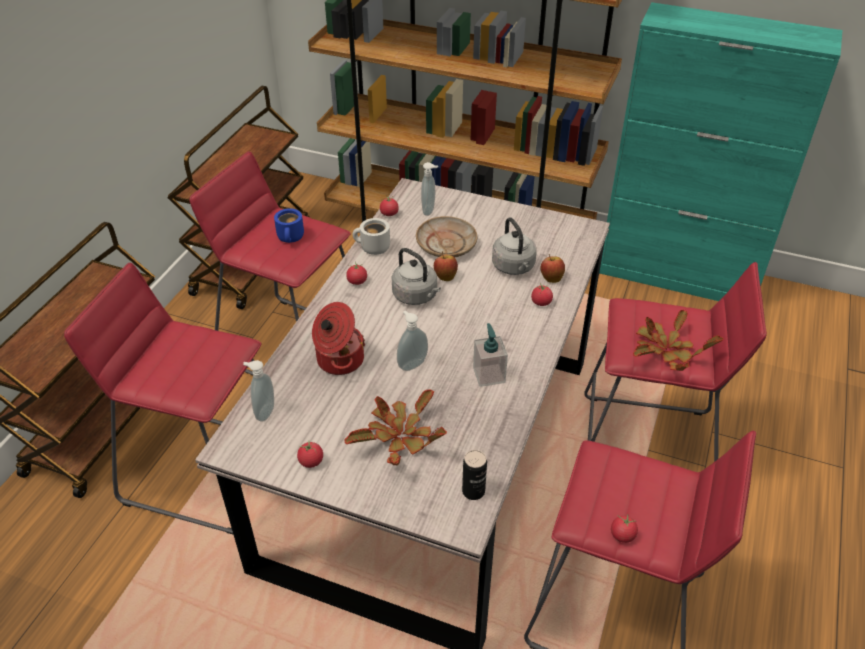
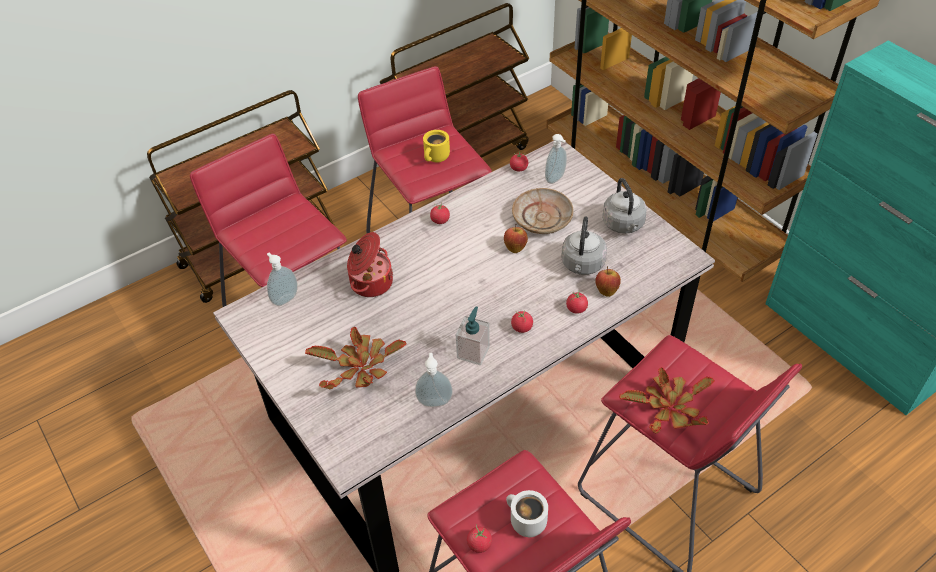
camera: 35 degrees right, 5 degrees up
blue mug [274,208,304,243] -> yellow mug [423,130,450,163]
tomato [297,441,323,468] -> tomato moved to [511,310,533,333]
white mug [353,218,390,255] -> white mug moved to [506,490,548,537]
grey kettle [392,248,441,305] -> grey kettle moved to [602,178,647,234]
soap dispenser [397,310,428,371] -> soap dispenser moved to [415,353,453,407]
can [462,450,487,500] -> none

